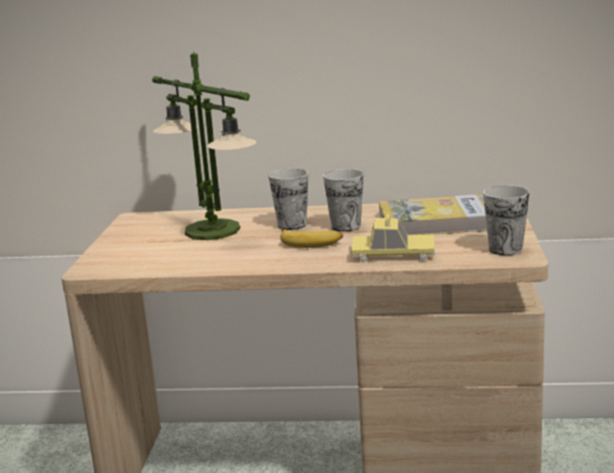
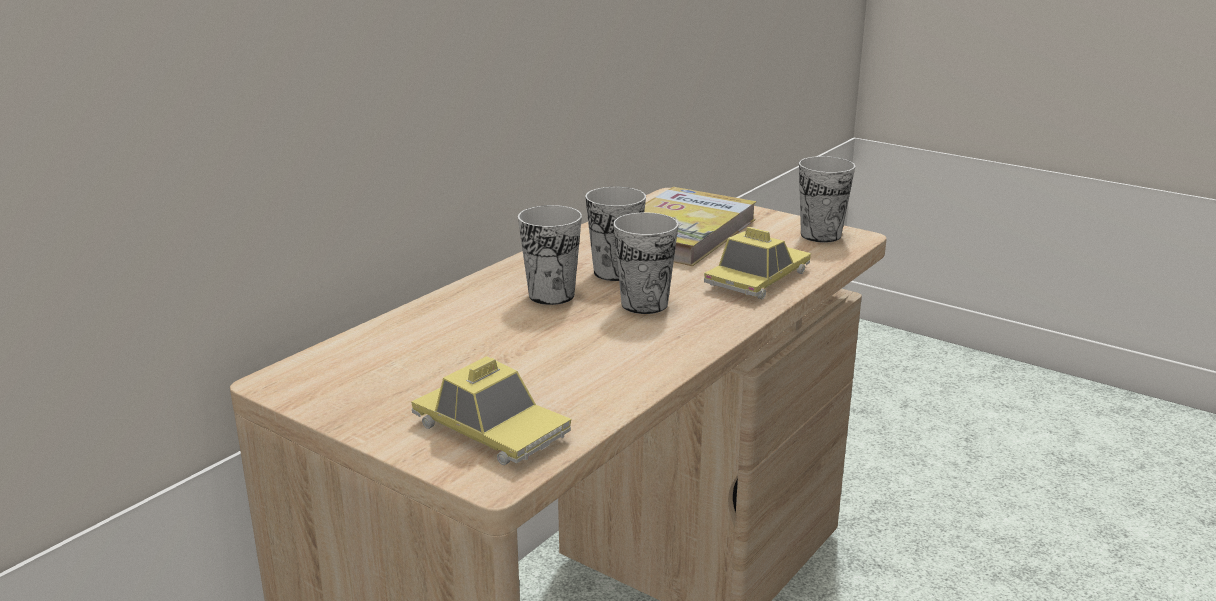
camera: 60 degrees left, 5 degrees up
table lamp [152,51,257,240] -> none
banana [280,229,343,248] -> cup [613,212,679,314]
none -> toy car [411,356,572,465]

